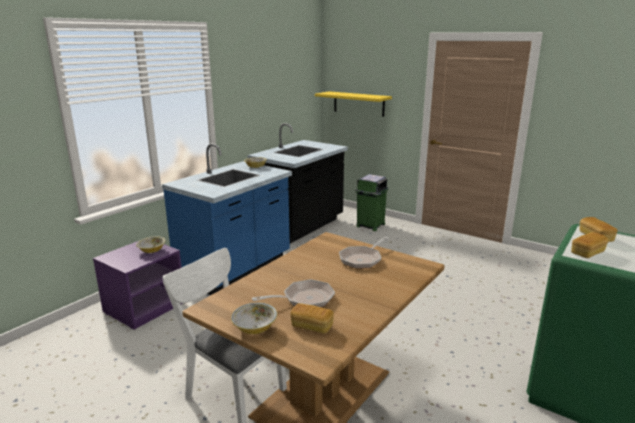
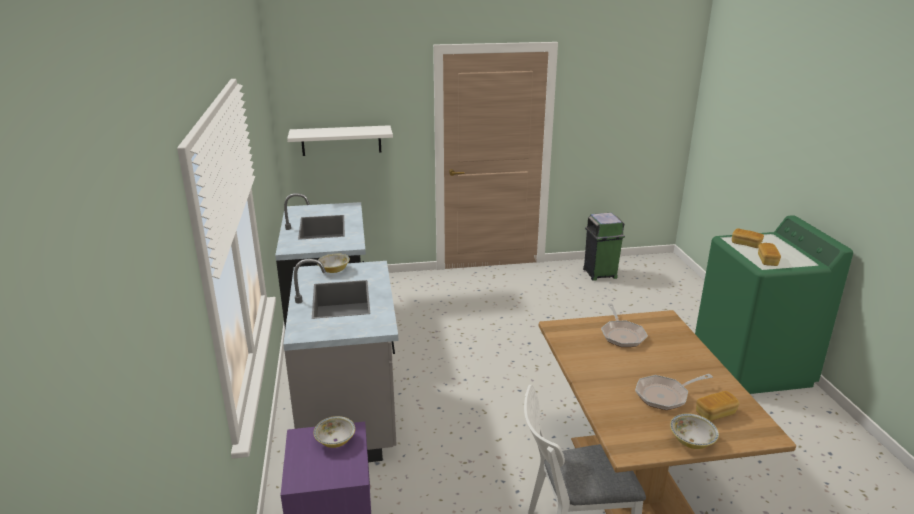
camera: 45 degrees left, 5 degrees up
blue counter [162,143,292,295] -> grey counter [283,259,399,462]
frying pan [252,279,335,307] -> frying pan turned 135 degrees counterclockwise [635,374,713,410]
yellow shelf [315,91,392,117] -> white shelf [287,125,393,156]
green trash can [356,174,388,231] -> green trash can moved to [583,213,625,281]

